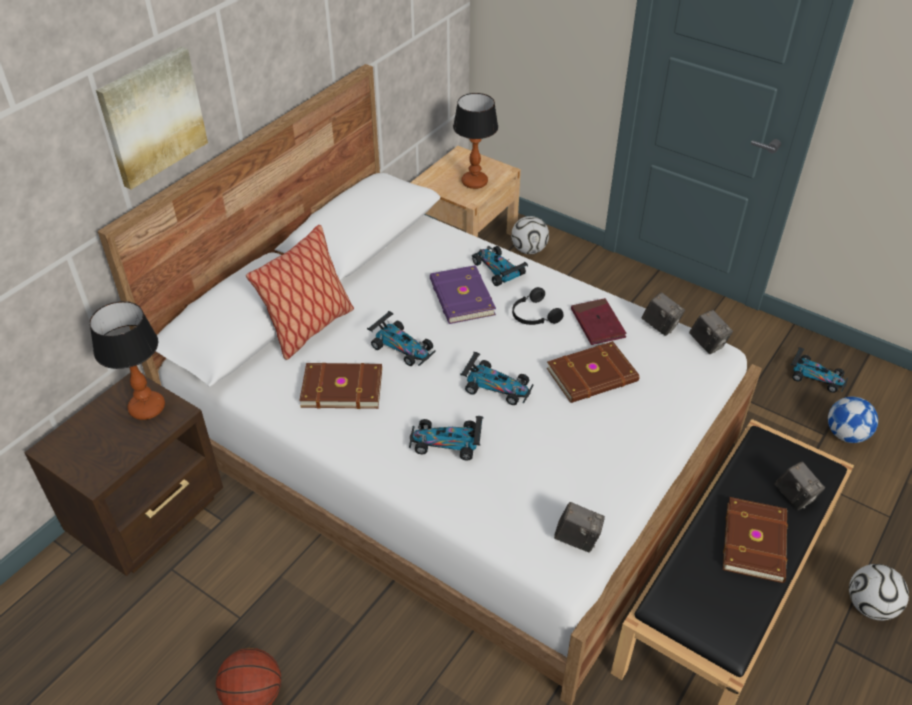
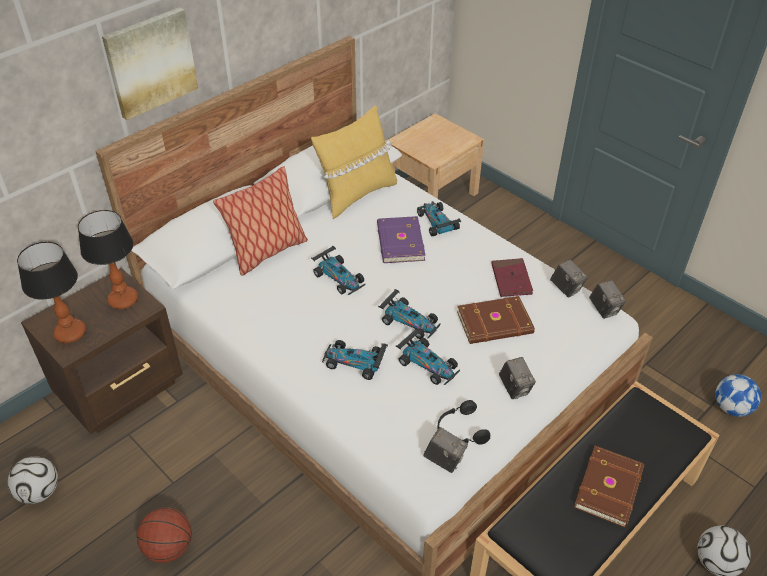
camera: 10 degrees right, 0 degrees up
brown book [299,363,382,409] -> none
table lamp [453,93,498,189] -> table lamp moved to [17,242,86,343]
football [511,216,549,254] -> football moved to [8,456,58,504]
black headphones [512,287,564,325] -> black headphones moved to [438,400,490,445]
camera [775,462,825,510] -> camera moved to [499,357,536,399]
toy car [791,347,848,393] -> toy car moved to [396,328,460,385]
none -> yellow pillow [311,106,397,219]

